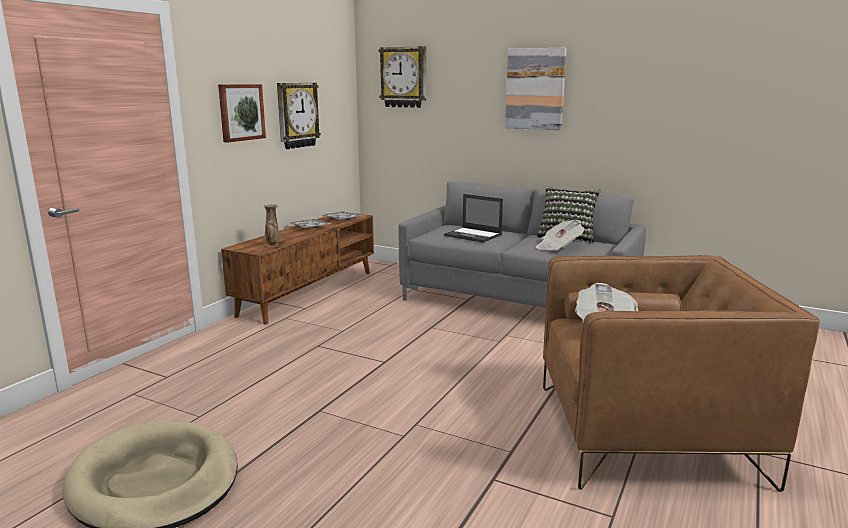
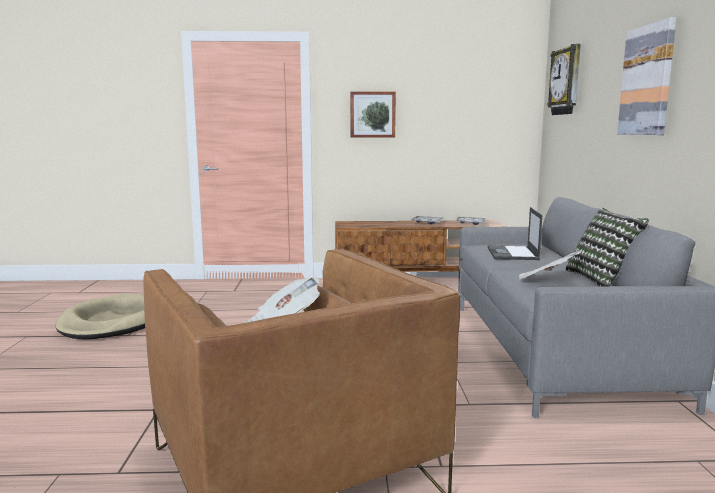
camera: 60 degrees right, 5 degrees down
vase [263,204,279,247] -> none
wall clock [277,83,321,149] -> none

